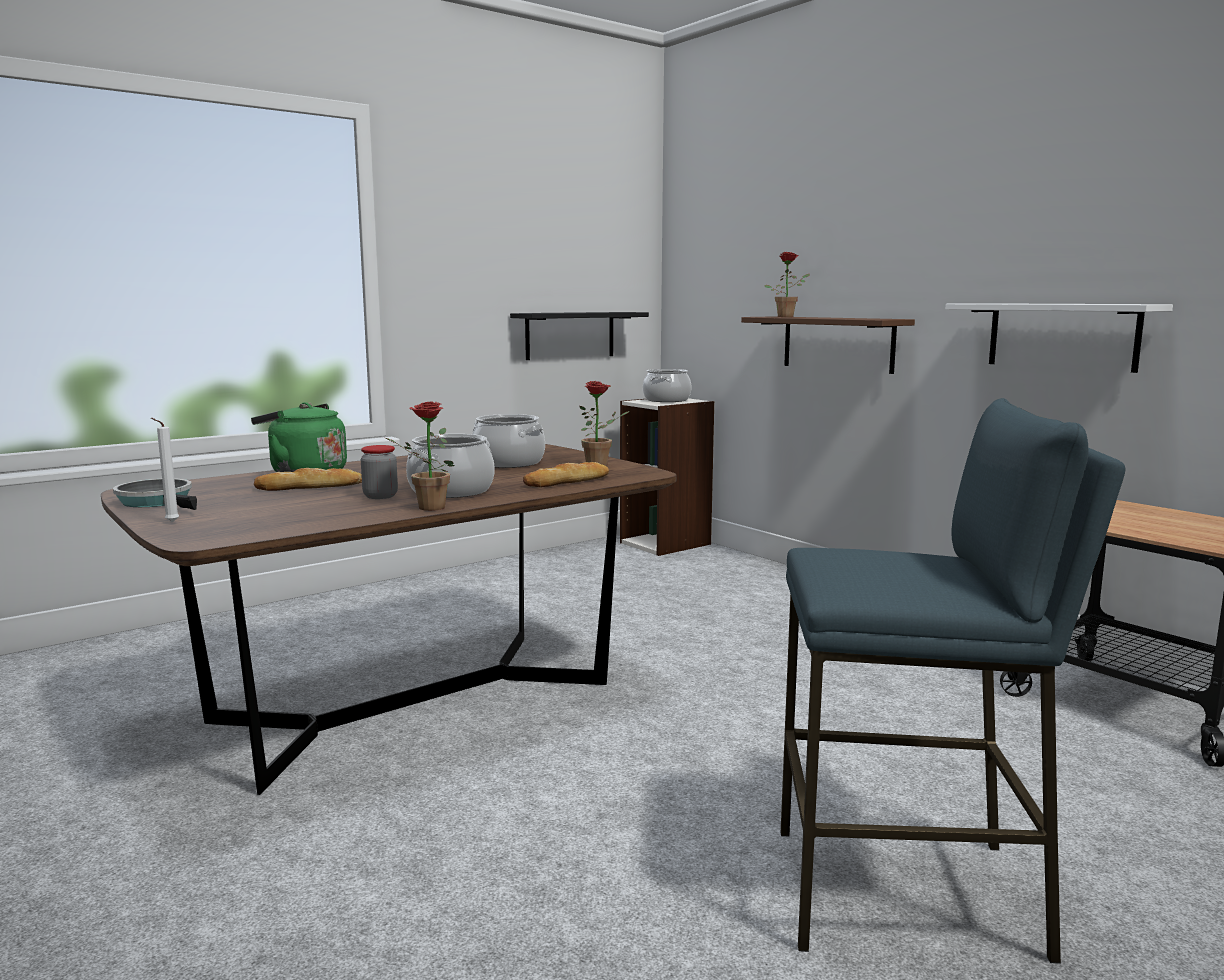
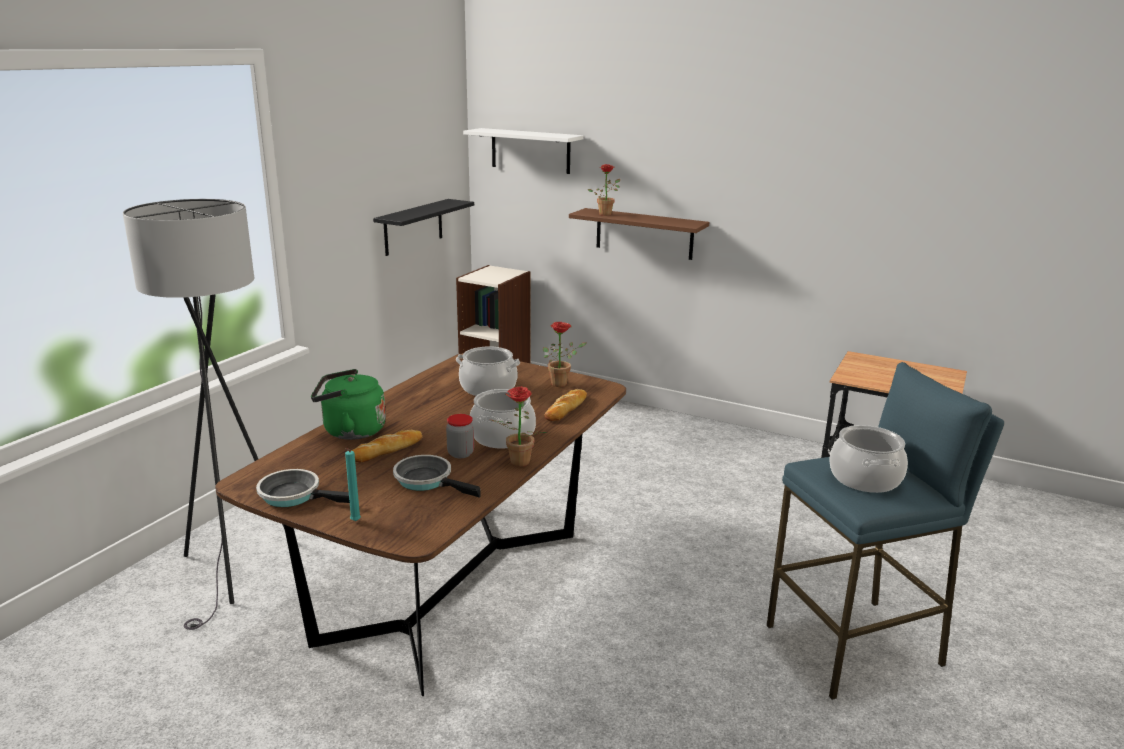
camera: 25 degrees left, 10 degrees up
white candle [151,418,179,522] -> turquoise candle [345,448,361,521]
cooking pot [643,369,692,402] -> cooking pot moved to [830,425,908,493]
white shelf [945,303,1173,373] -> white shelf moved to [463,128,584,174]
none -> grey floor lamp [123,199,284,630]
none -> frying pan [393,455,480,498]

